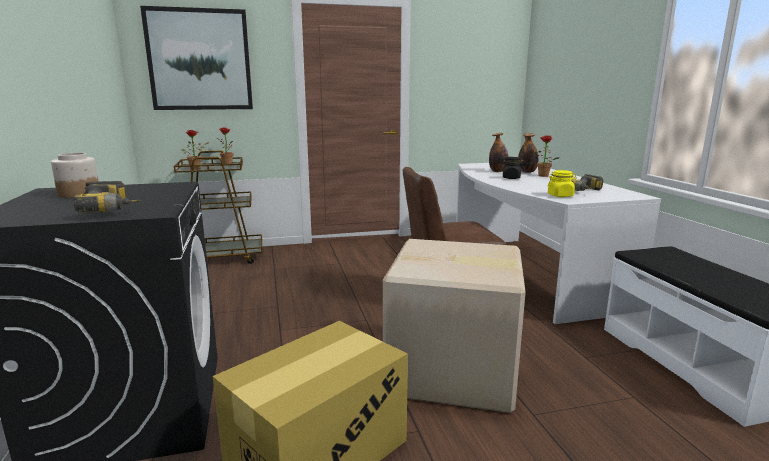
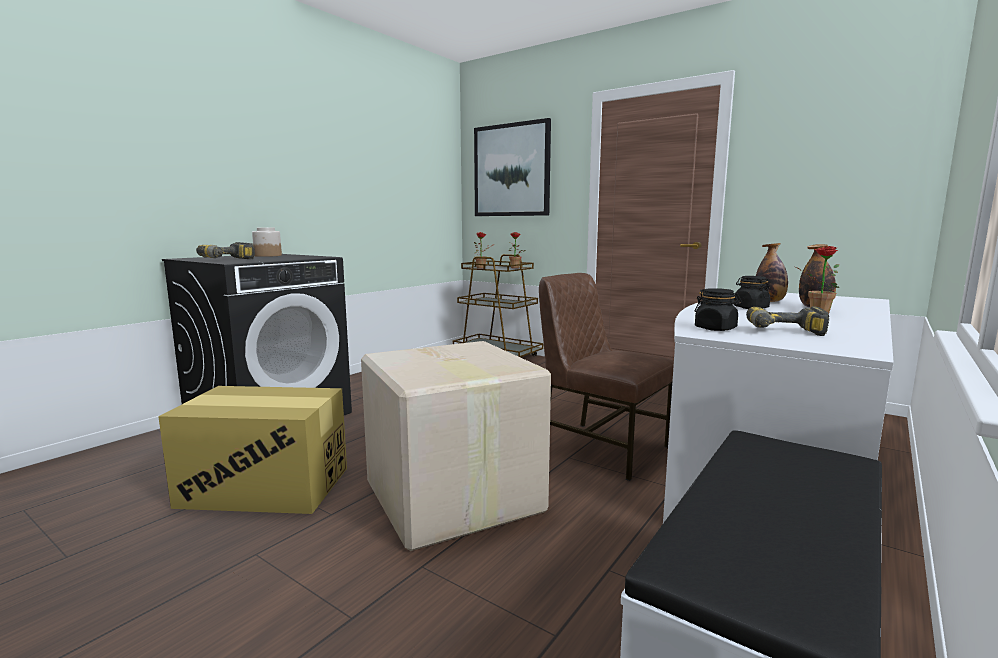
camera: 50 degrees right, 5 degrees down
yellow jar [548,170,577,197] -> black jar [695,288,742,331]

